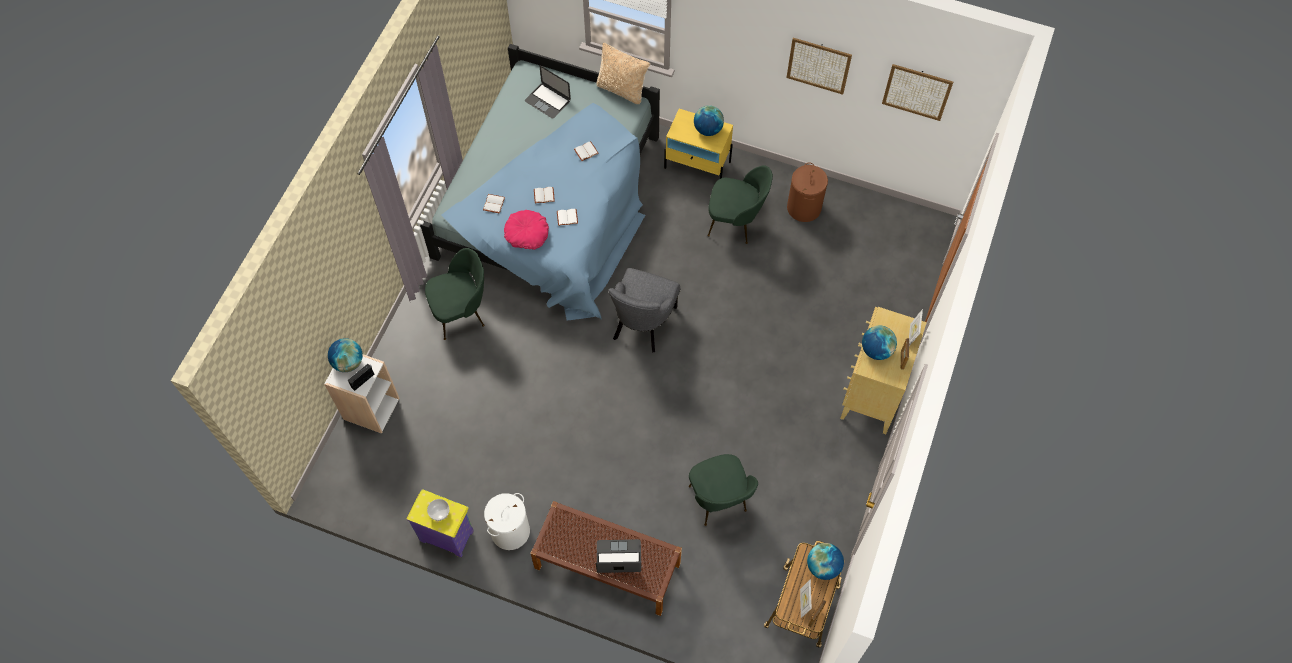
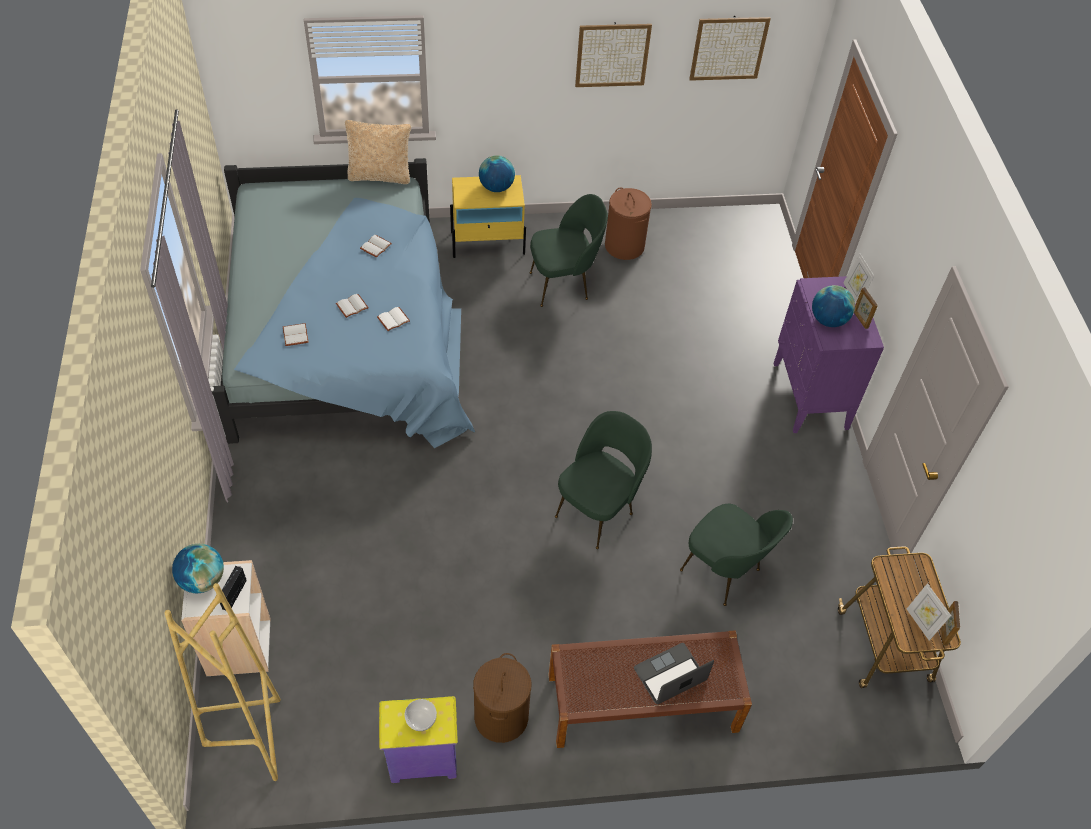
camera: 30 degrees left, 10 degrees down
green chair [425,248,484,340] -> green chair moved to [555,411,652,549]
white laundry basket [484,493,530,550] -> brown laundry basket [473,653,531,743]
pink pillow [504,210,549,250] -> none
laptop [525,66,571,119] -> none
grey armchair [608,268,681,353] -> none
globe [807,543,844,580] -> none
beige dresser [840,307,927,434] -> purple dresser [773,276,884,433]
none -> yellow clothes rack [165,583,281,781]

